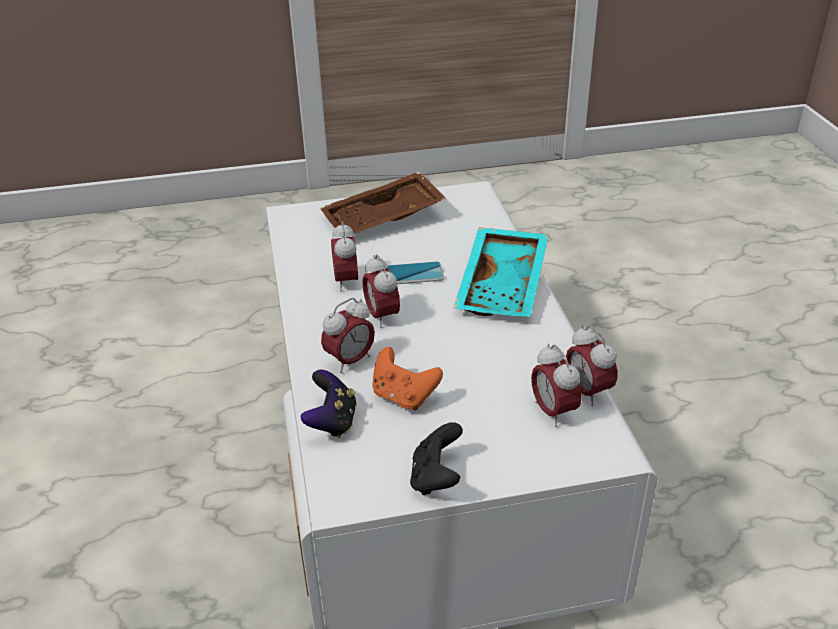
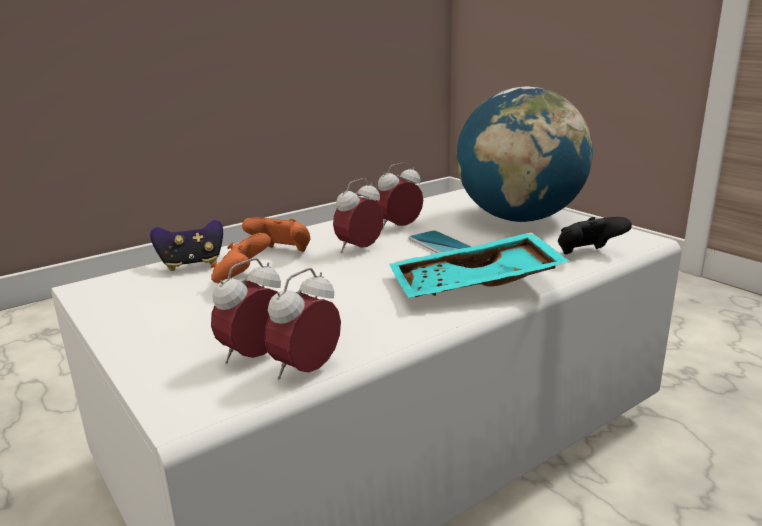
camera: 65 degrees right, 15 degrees down
brown tray [320,172,447,233] -> globe [456,87,593,222]
alarm clock [321,298,375,373] -> orange game controller [242,218,310,252]
black game controller [410,422,463,495] -> black game controller moved to [558,217,632,254]

